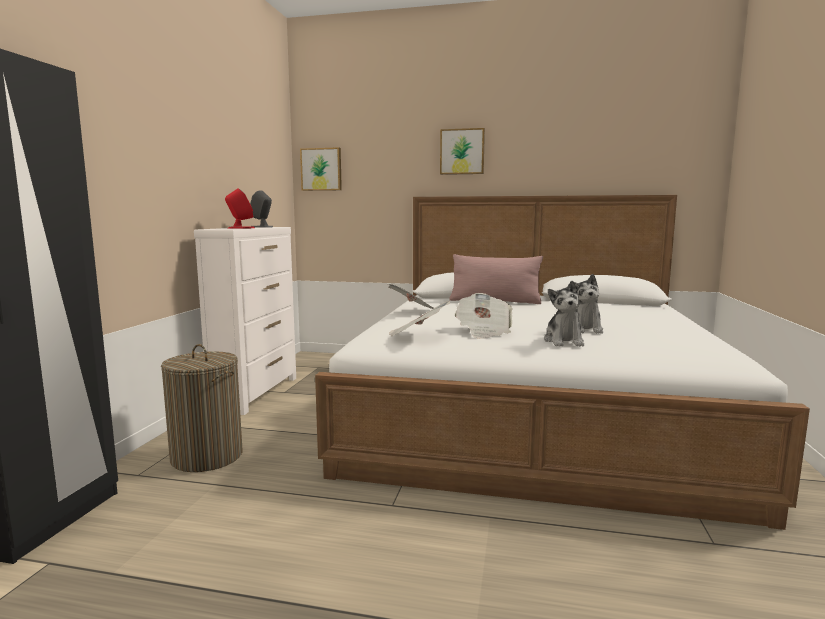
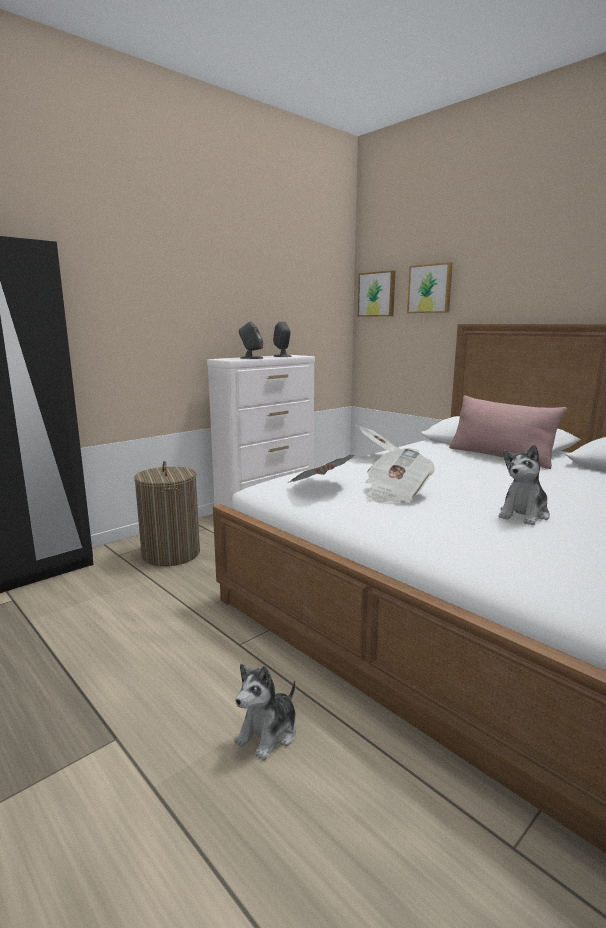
camera: 35 degrees right, 5 degrees up
red speaker [225,188,254,229] -> grey speaker [239,321,263,359]
picture [440,128,485,175] -> picture moved to [407,262,453,313]
plush toy [544,281,584,346] -> plush toy moved to [235,664,296,760]

